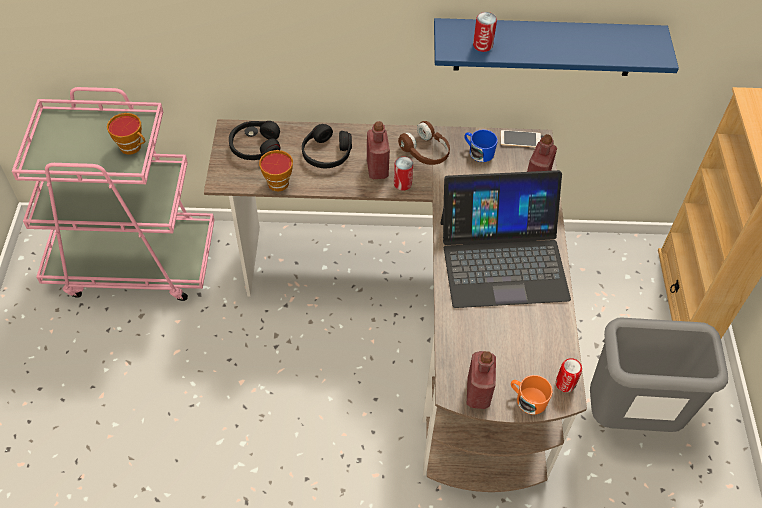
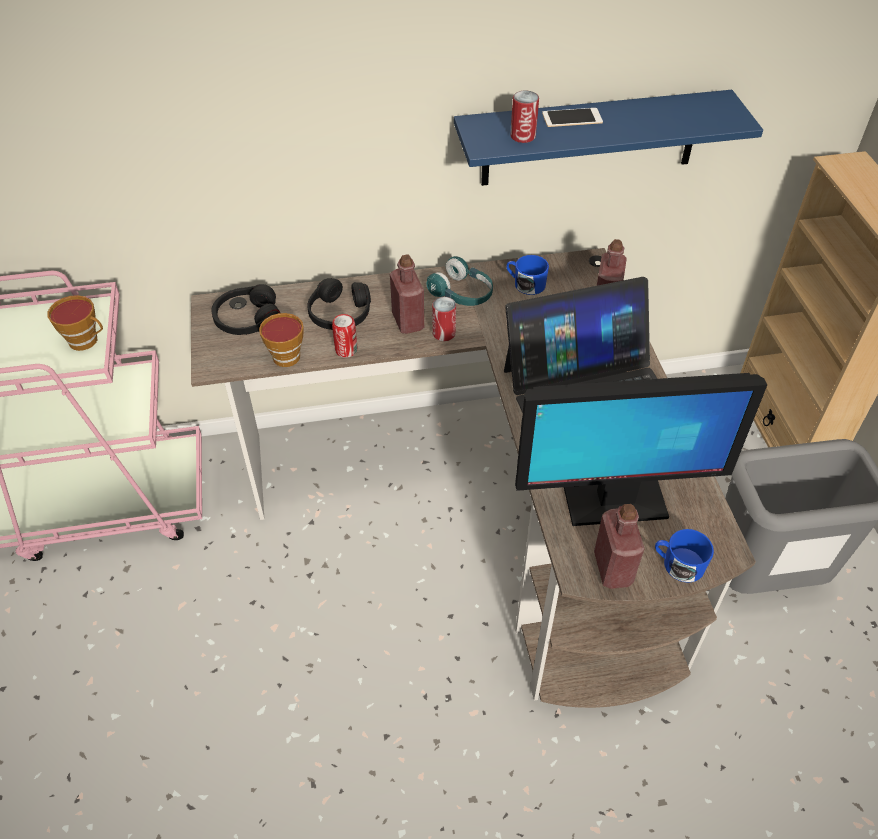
camera: 10 degrees left, 5 degrees down
brown headphones [398,121,450,165] -> turquoise headphones [427,256,493,306]
phone [501,130,541,147] -> phone moved to [542,108,603,127]
orange mug [511,375,553,415] -> blue mug [655,529,714,583]
can [556,358,582,392] -> can moved to [332,314,357,358]
none -> monitor [515,373,767,526]

